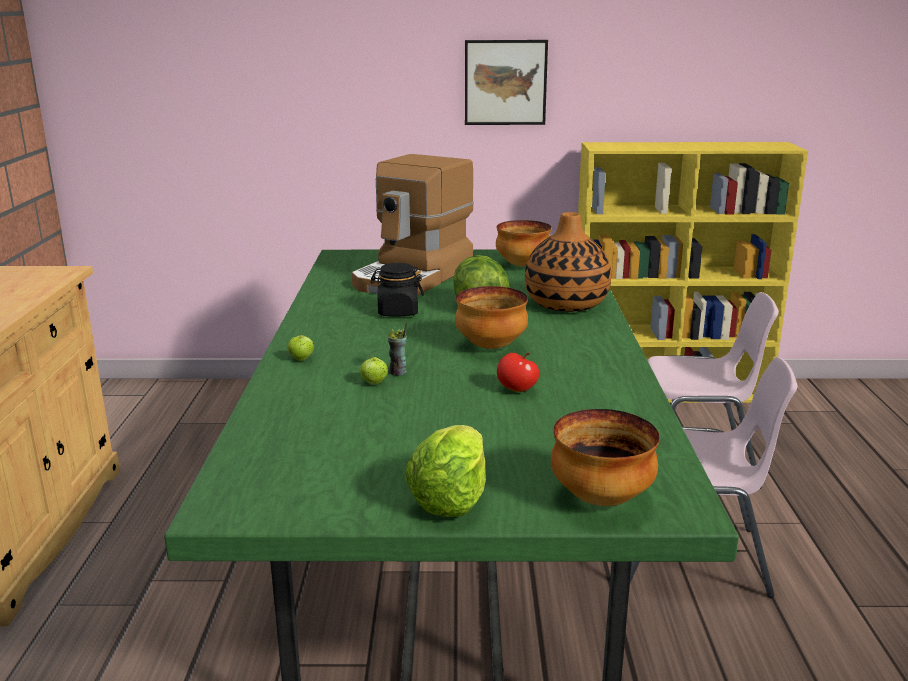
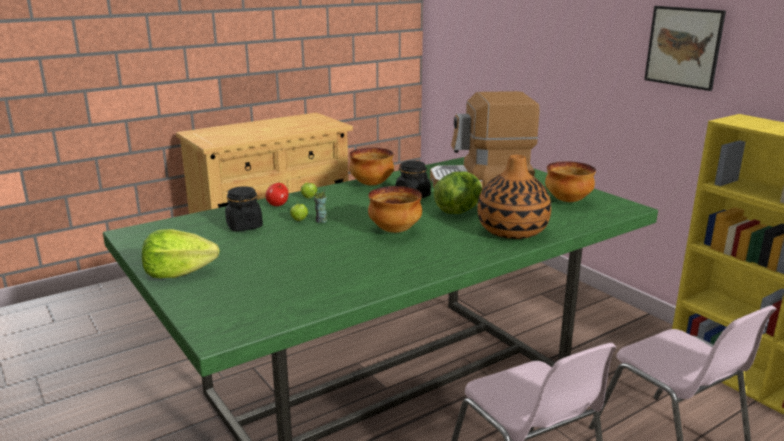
camera: 55 degrees right, 0 degrees up
apple [497,352,539,392] -> apple moved to [266,183,288,206]
bowl [551,409,660,506] -> bowl moved to [349,148,394,186]
none -> black jar [225,186,263,231]

